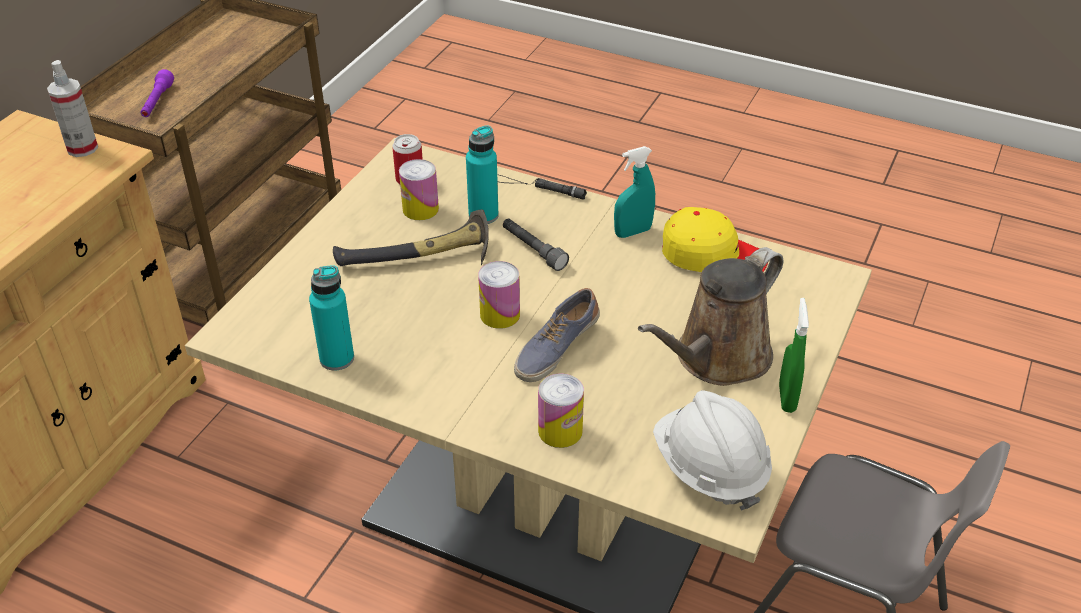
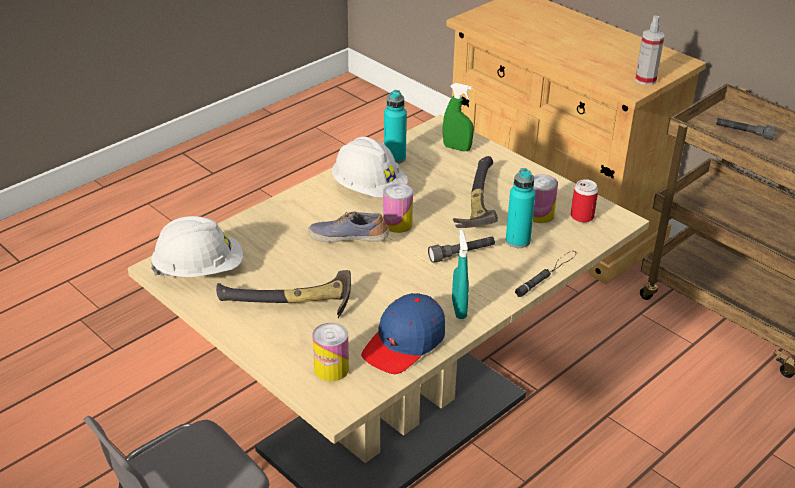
camera: 110 degrees right, 5 degrees down
purple flashlight [140,69,174,117] -> grey flashlight [716,118,776,140]
shoe [514,288,600,382] -> shoe turned 45 degrees counterclockwise [308,212,389,243]
can [538,373,584,448] -> can moved to [313,323,349,381]
brown watering can [638,247,783,386] -> hammer [216,270,351,318]
yellow cap [662,207,768,272] -> blue cap [361,293,445,374]
green spray bottle [779,298,809,413] -> green spray bottle moved to [443,83,474,151]
none -> white hard hat [332,137,408,198]

